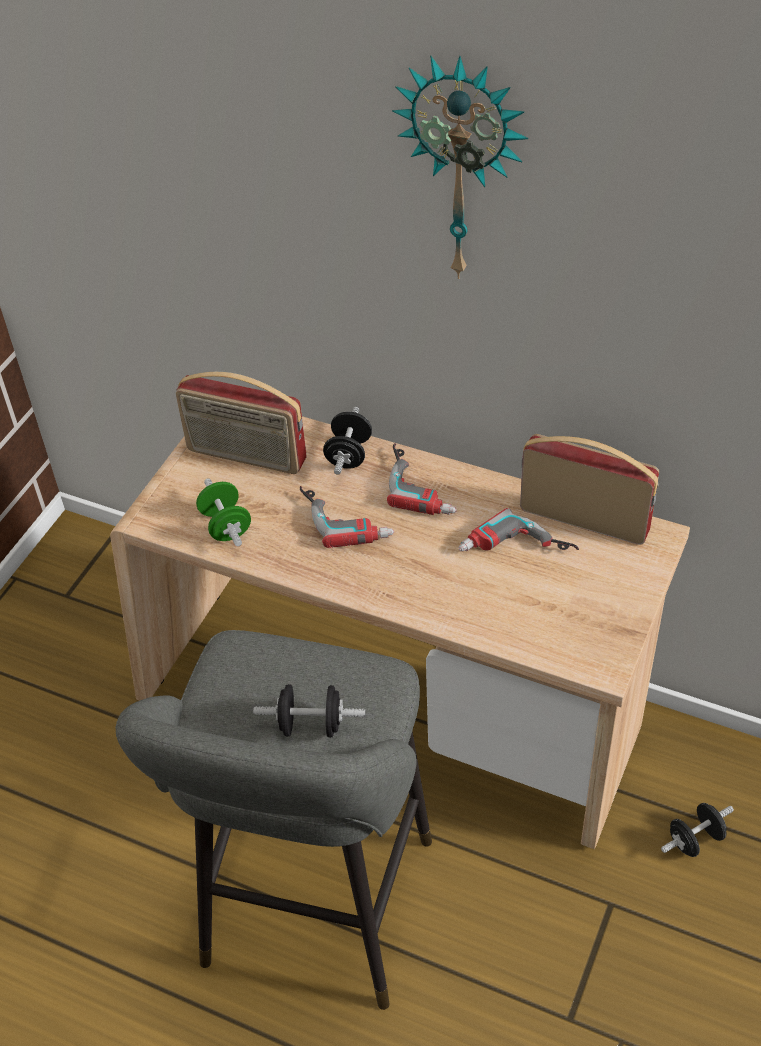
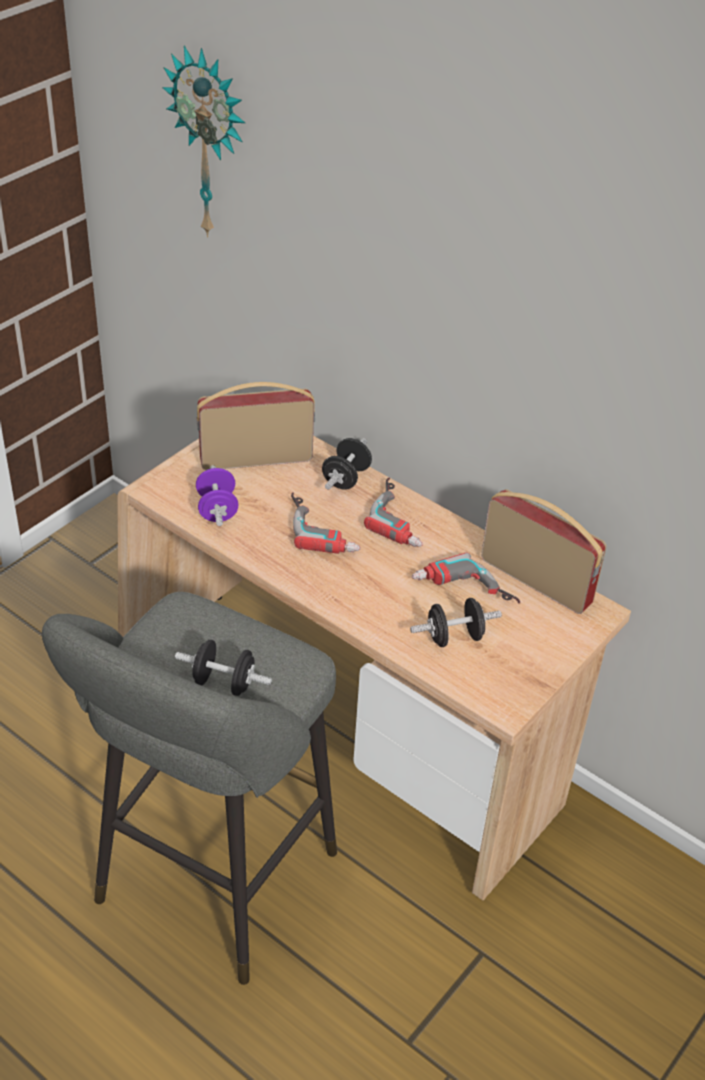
camera: 10 degrees right, 5 degrees down
radio [176,372,307,474] -> radio turned 135 degrees clockwise [197,382,315,470]
green dumbbell [196,478,251,546] -> purple dumbbell [196,465,239,526]
wall clock [392,56,528,279] -> wall clock moved to [162,45,245,237]
black dumbbell [661,803,734,857] -> black dumbbell moved to [410,598,502,647]

